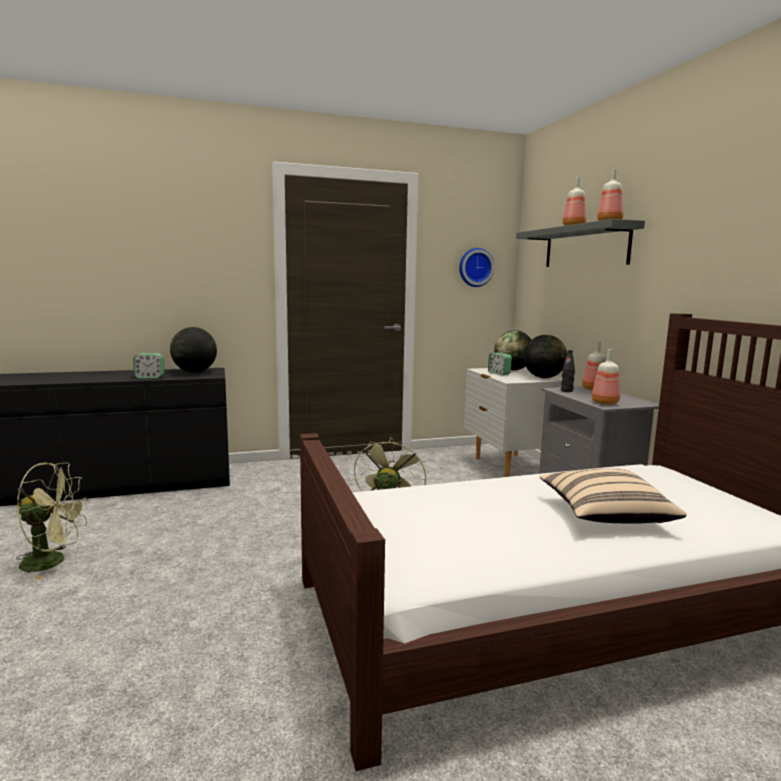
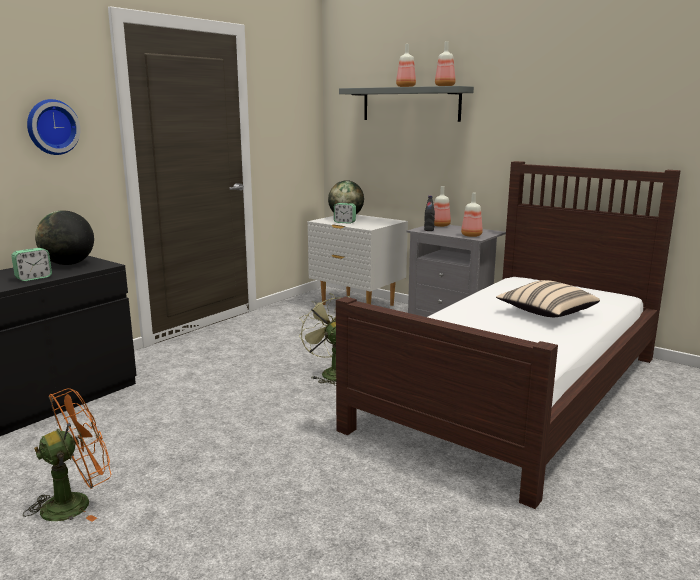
camera: 35 degrees left, 5 degrees up
green fan [16,463,88,580] -> orange fan [23,388,111,522]
wall clock [459,248,494,287] -> wall clock moved to [27,99,80,155]
globe [523,335,568,378] -> none

